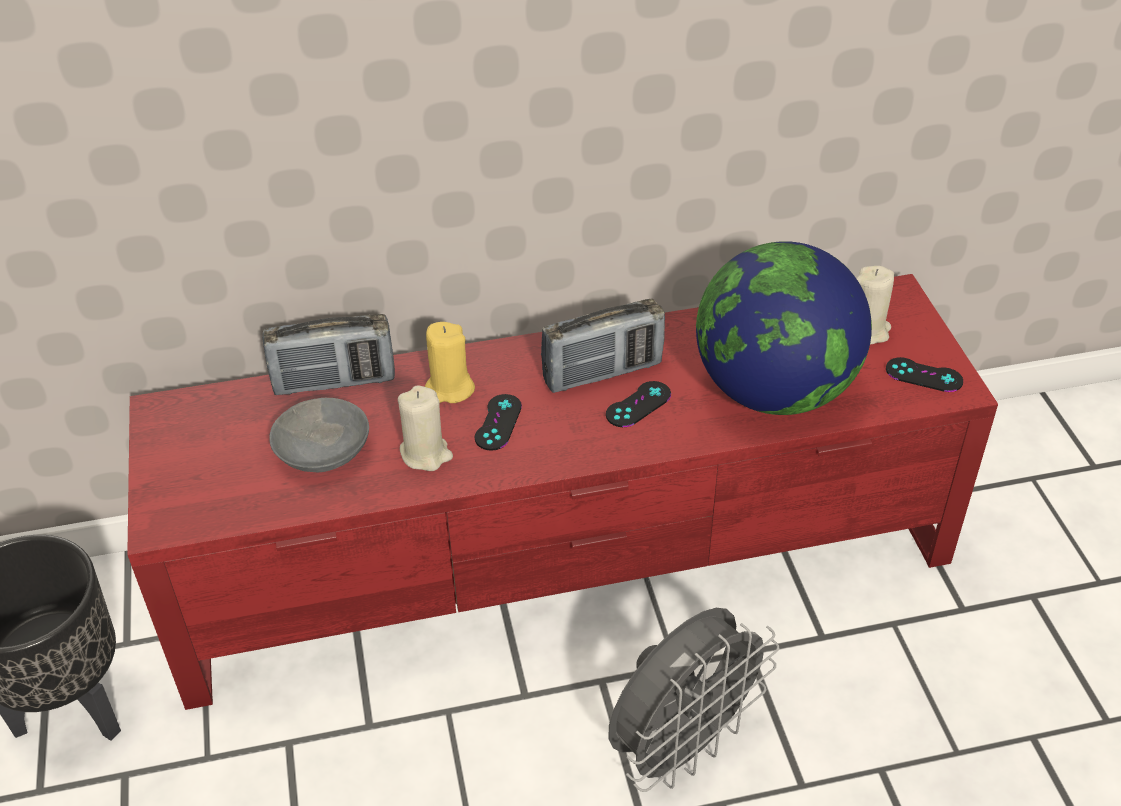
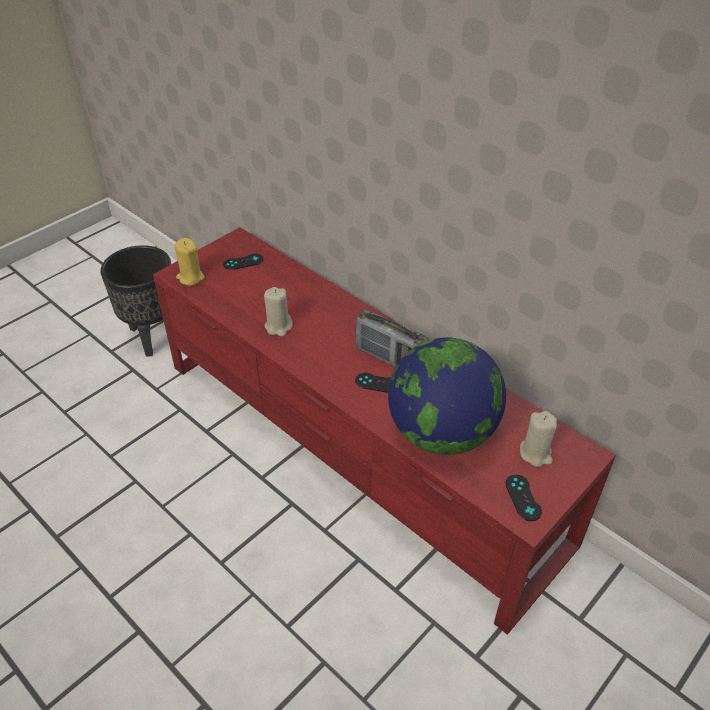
camera: 55 degrees right, 0 degrees up
radio [262,314,395,395] -> none
grey bowl [269,398,369,472] -> none
yellow candle [425,322,475,403] -> yellow candle moved to [174,238,205,286]
black game controller [475,394,522,451] -> black game controller moved to [223,254,264,270]
grey fan [609,608,779,792] -> none

